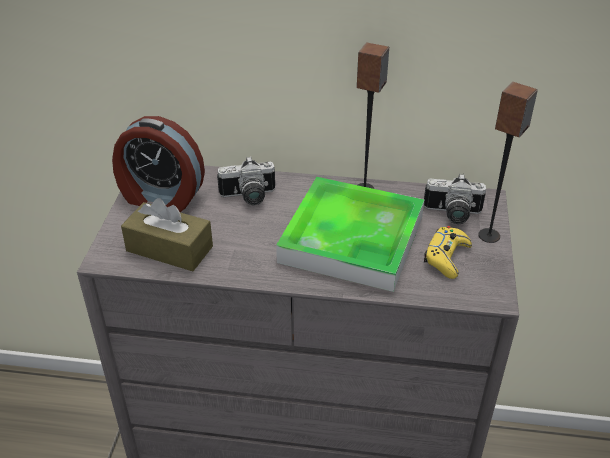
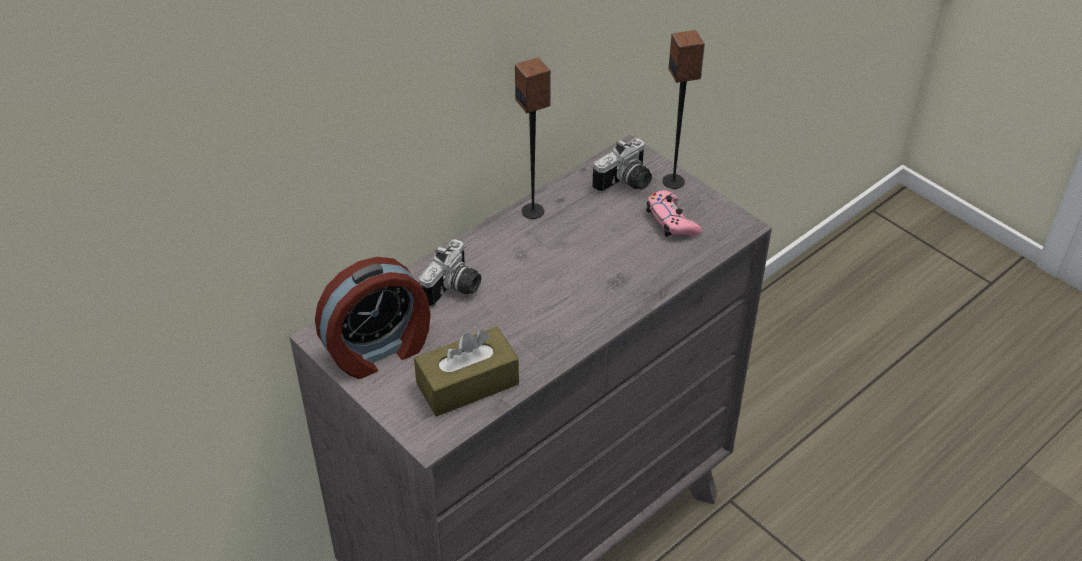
camera: 50 degrees left, 5 degrees up
tray [276,177,424,292] -> none
yellow game controller [424,226,472,279] -> pink game controller [646,190,702,237]

